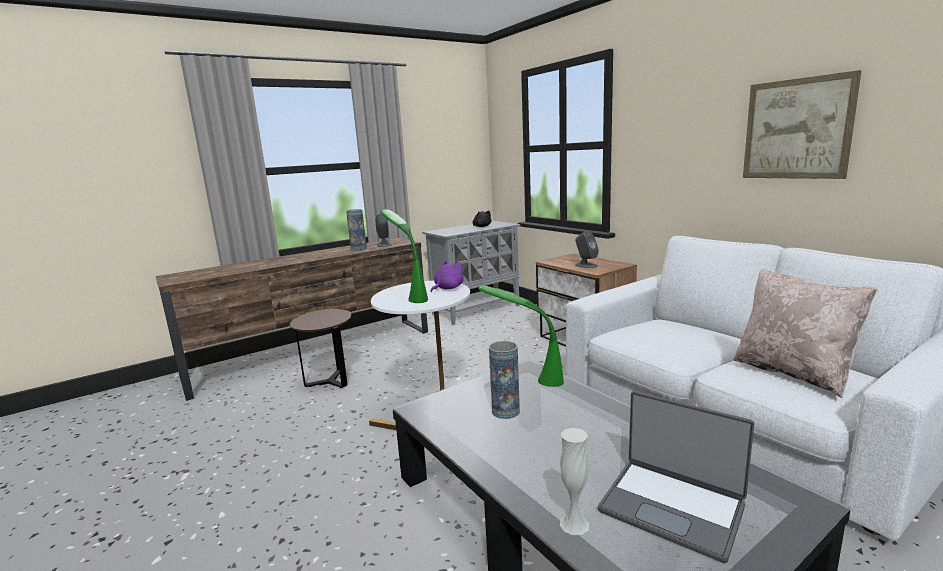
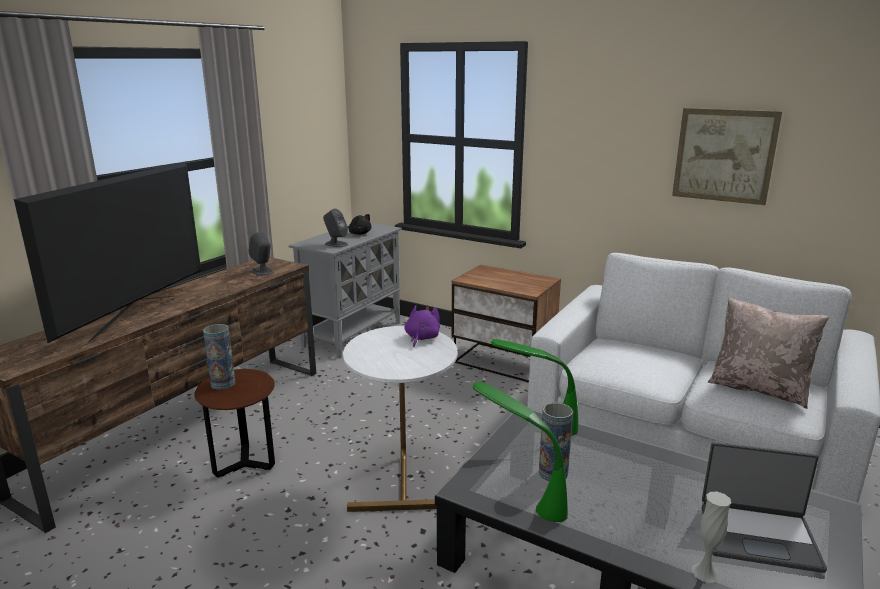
camera: 25 degrees left, 5 degrees up
vase [346,209,367,251] -> vase moved to [203,324,236,389]
green table lamp [381,210,428,303] -> green table lamp moved to [473,382,568,522]
grey speaker [575,231,599,268] -> grey speaker moved to [323,208,348,247]
none -> television [14,161,201,343]

